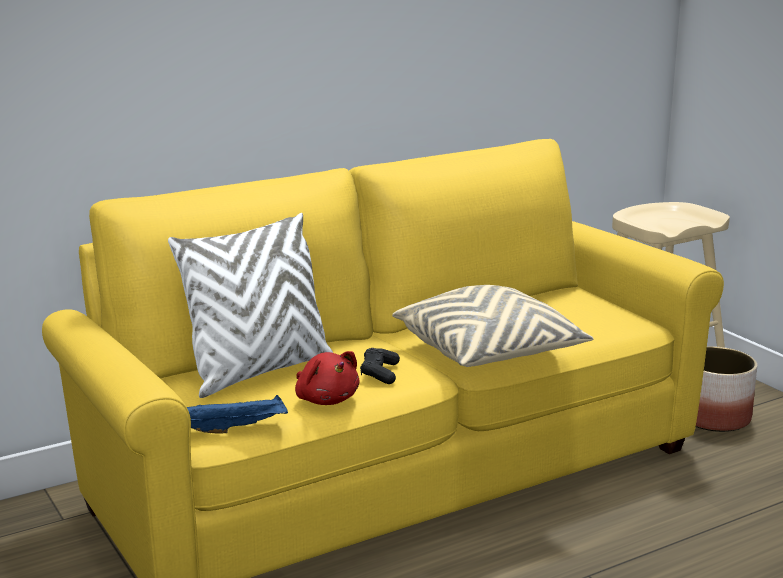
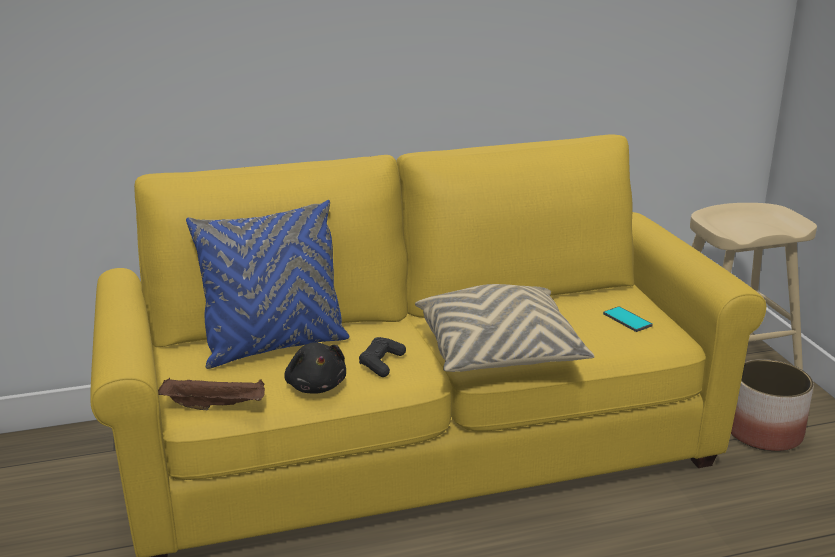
camera: 15 degrees right, 5 degrees up
white pillow [168,213,333,398] -> blue pillow [186,200,349,369]
blue tray [187,395,288,434] -> brown tray [158,378,265,410]
red plush toy [295,351,359,405] -> black plush toy [284,342,346,394]
none -> phone [603,306,653,332]

